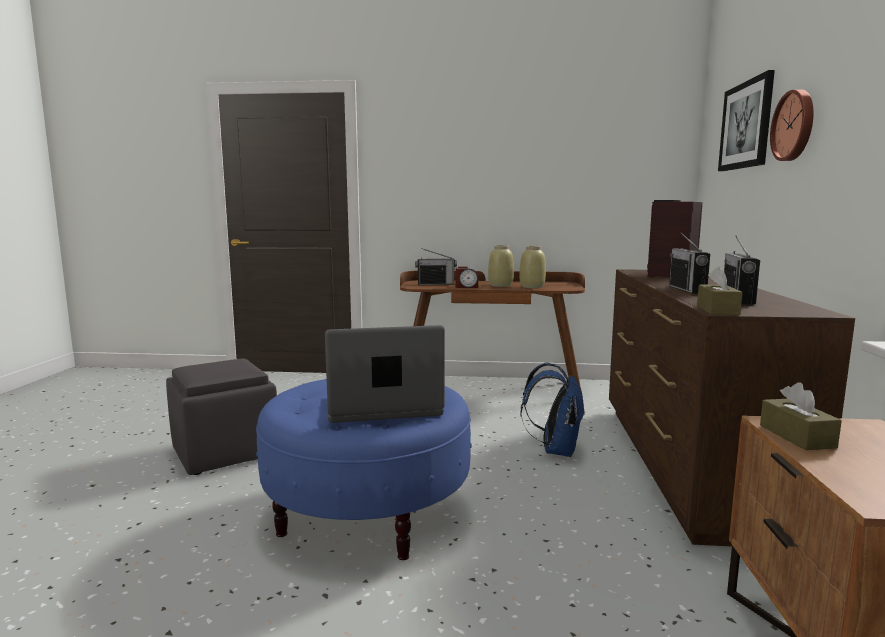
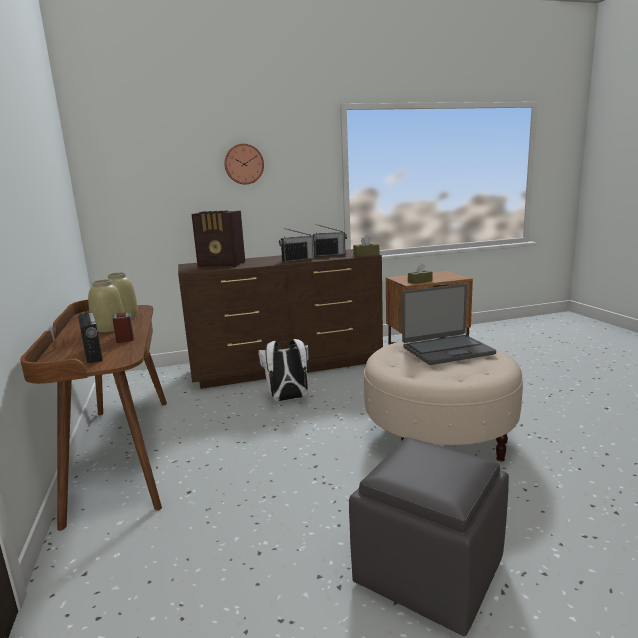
camera: 110 degrees left, 5 degrees up
blue ottoman [256,379,472,560] -> beige ottoman [363,338,523,461]
laptop [325,325,445,423] -> laptop turned 75 degrees counterclockwise [402,284,496,365]
blue backpack [520,363,585,457] -> white backpack [258,339,309,401]
picture [718,70,775,171] -> none

